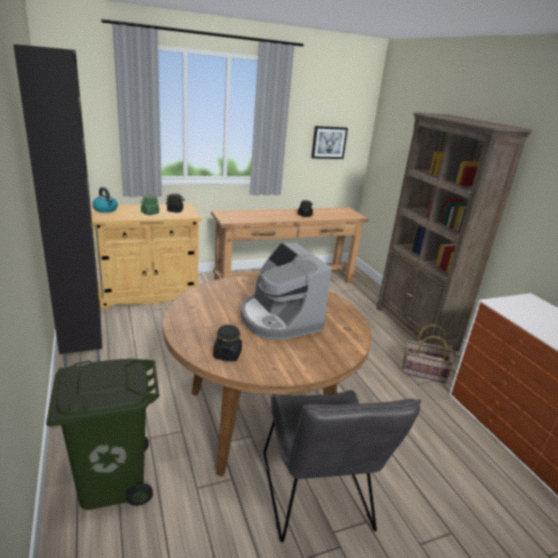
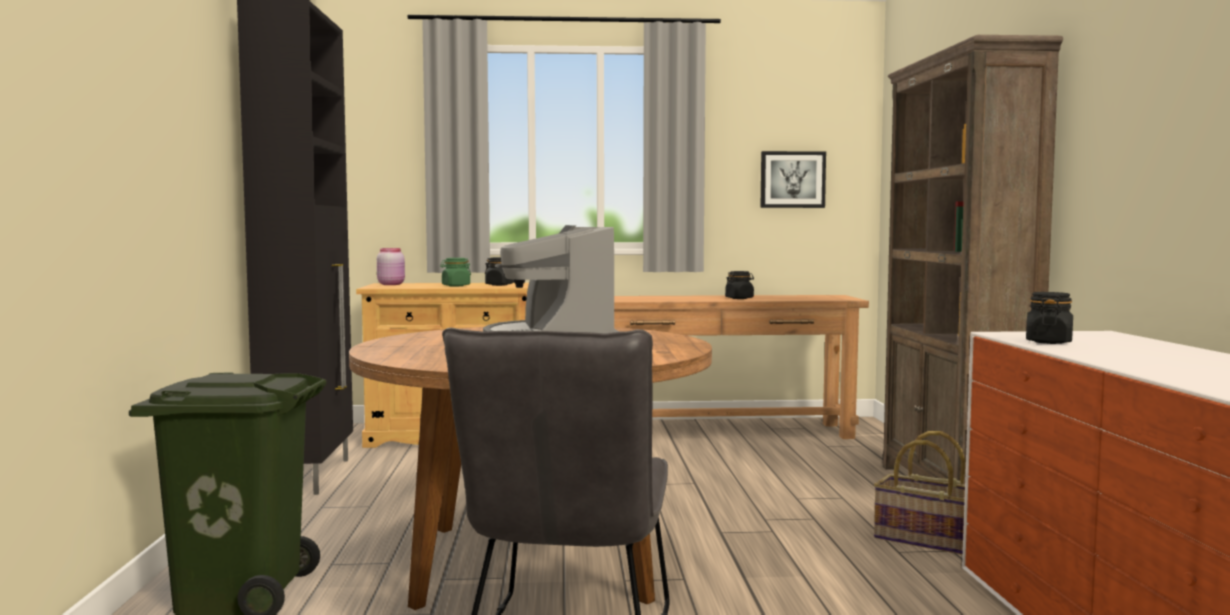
camera: 20 degrees right, 20 degrees down
kettle [92,187,118,213] -> pink jar [377,248,405,285]
black jar [213,325,242,362] -> black jar moved to [1026,292,1073,344]

